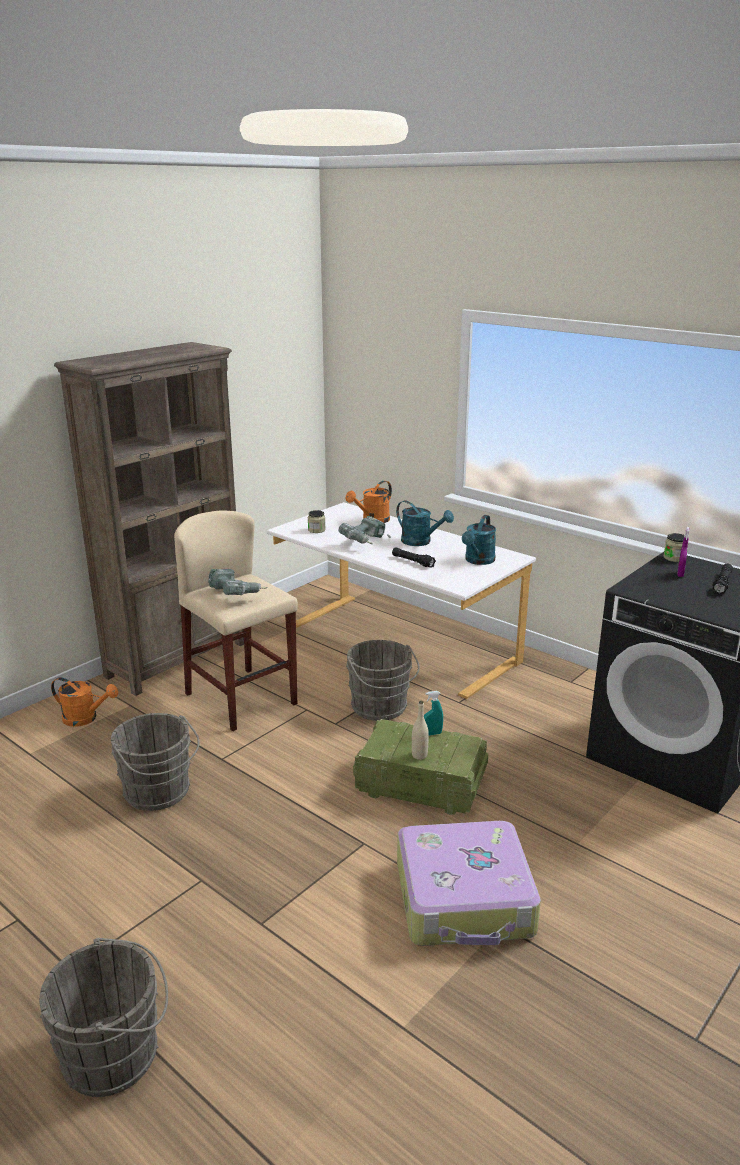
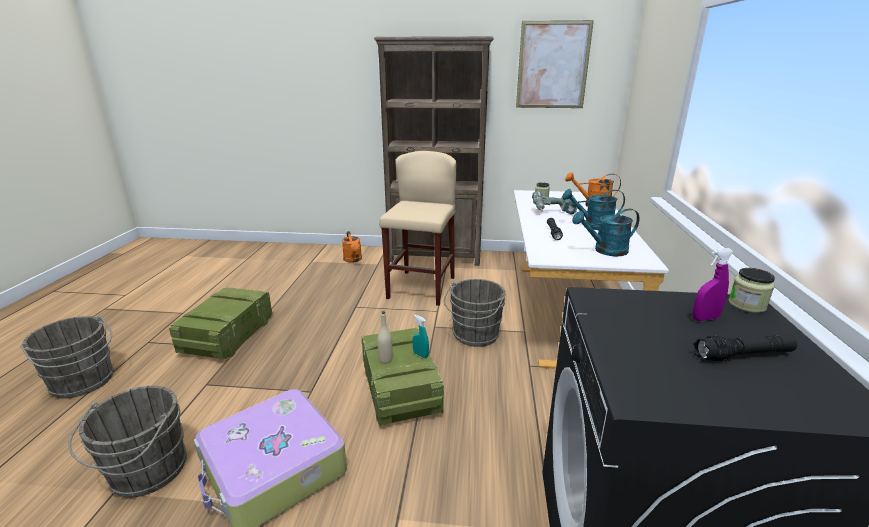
camera: 55 degrees right, 0 degrees up
grey bucket [111,713,200,811] -> grey bucket moved to [68,386,187,498]
power drill [208,569,268,595] -> none
turquoise watering can [396,501,454,546] -> turquoise watering can turned 90 degrees clockwise [562,189,625,230]
none -> crate [169,287,272,360]
none -> picture [516,20,594,108]

